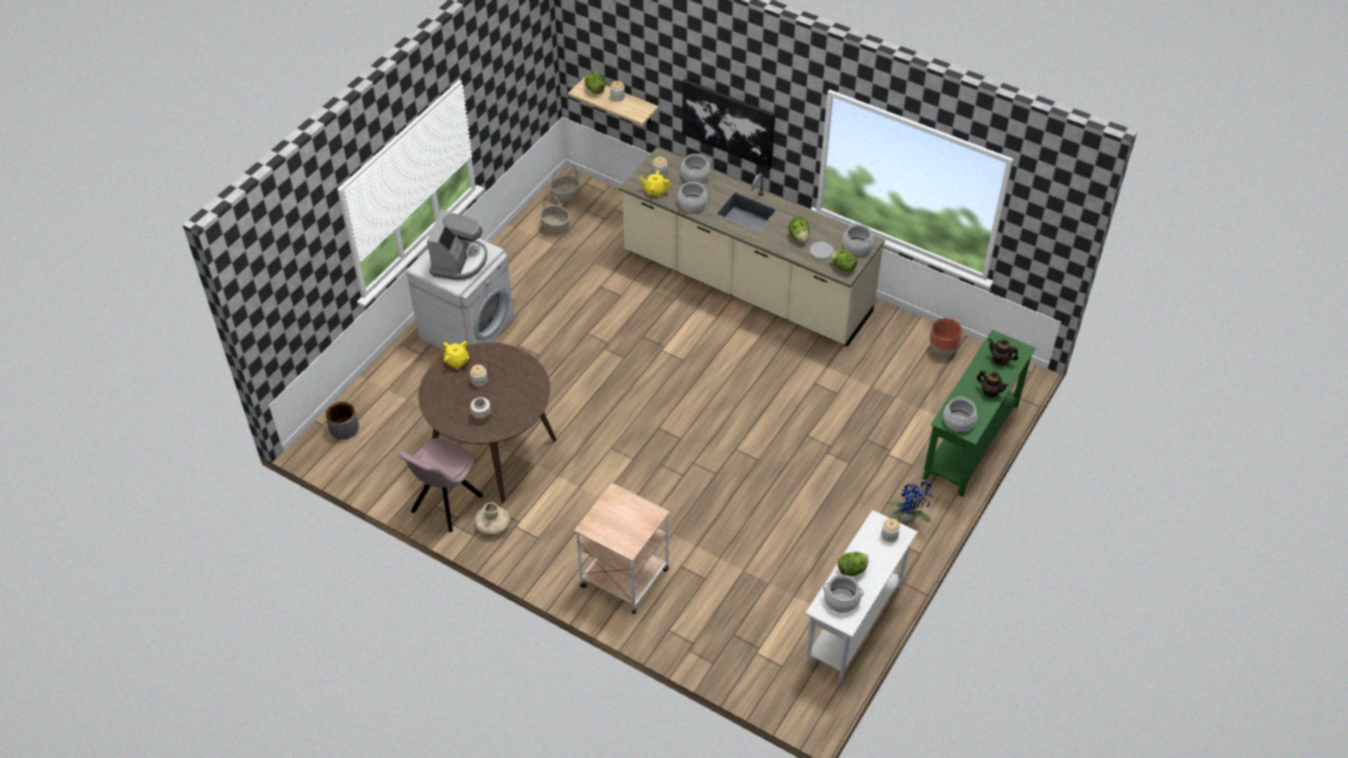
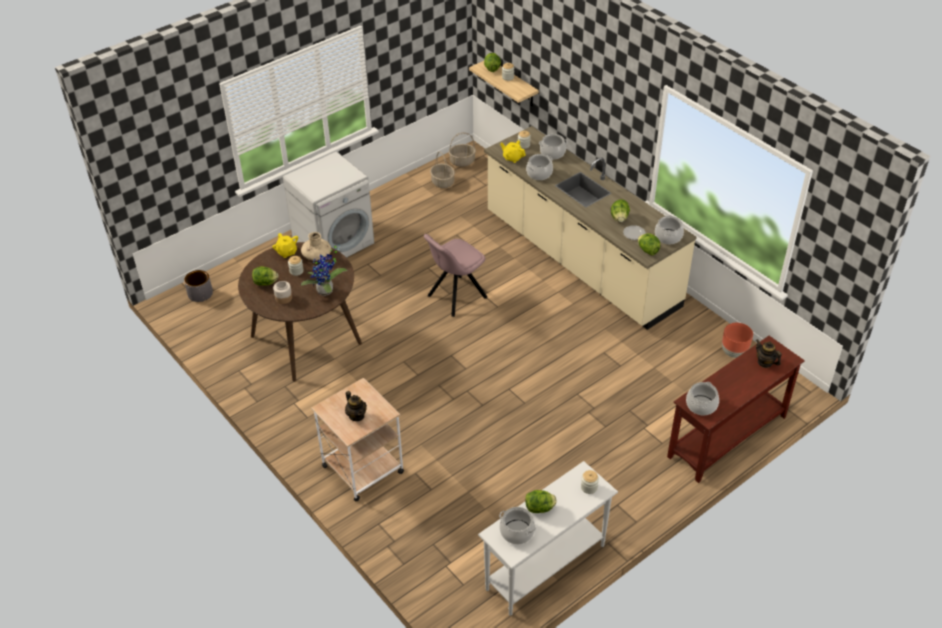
camera: 20 degrees right, 5 degrees down
pink chair [399,438,483,532] -> pink chair moved to [424,234,487,317]
coffee machine [427,209,487,280] -> none
beige vase [475,502,510,535] -> beige vase moved to [301,232,331,261]
picture [682,79,775,169] -> none
potted plant [889,468,933,523] -> potted plant moved to [301,245,347,296]
green console table [922,330,1036,497] -> brown console table [667,336,805,483]
teapot [976,369,1009,397] -> teapot moved to [345,391,367,421]
none -> lettuce [252,266,278,286]

